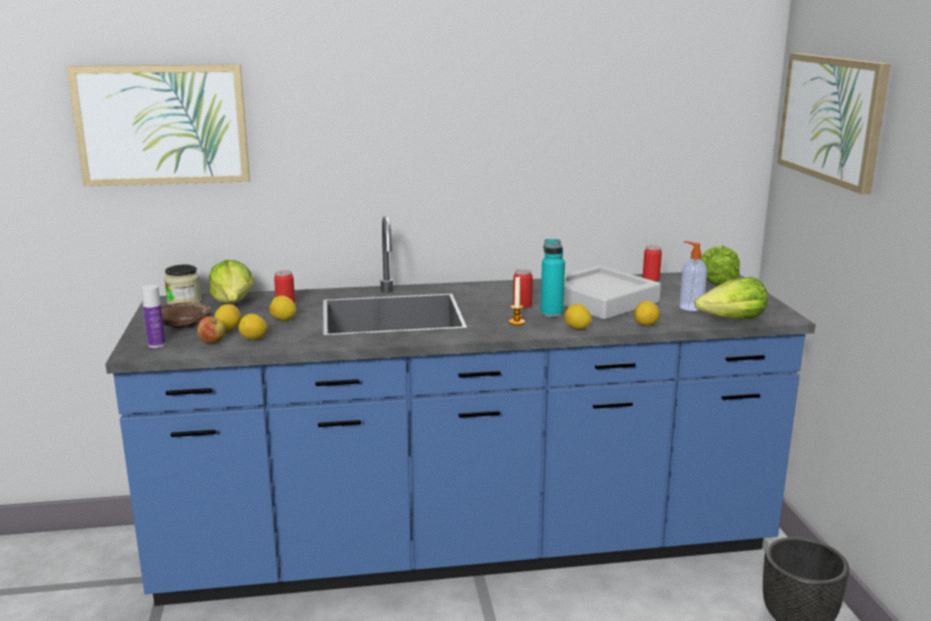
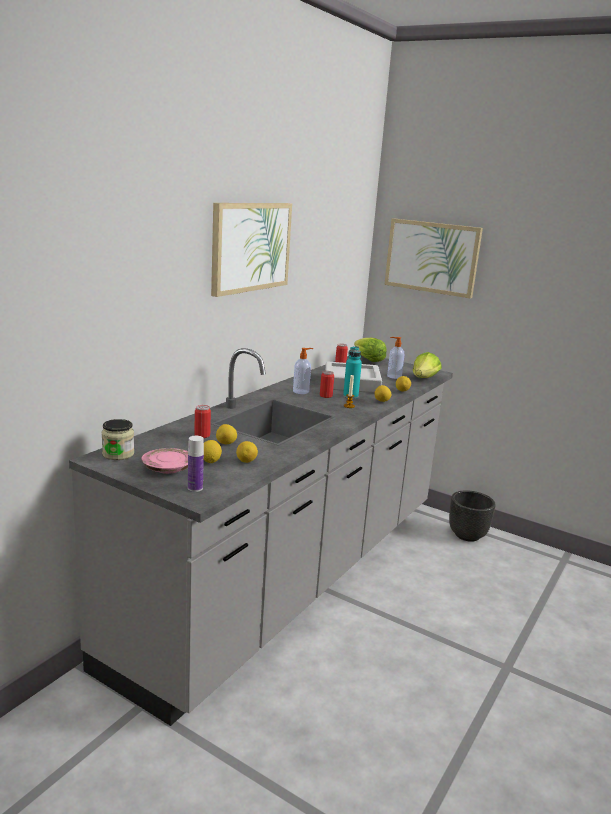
camera: 50 degrees left, 0 degrees up
picture [67,64,250,186] -> picture moved to [211,203,292,297]
blue counter [105,216,816,606] -> grey counter [69,348,453,726]
brown plate [161,303,212,328] -> pink plate [141,448,188,474]
apple [197,316,225,343] -> none
lettuce [209,260,254,303] -> none
none -> soap dispenser [293,348,313,394]

